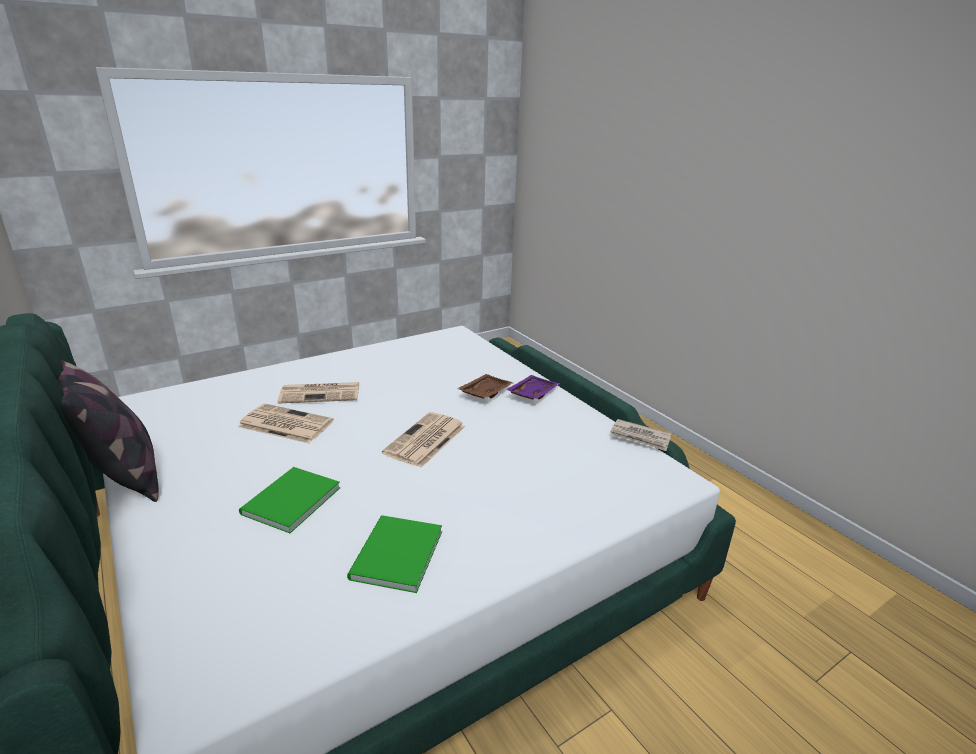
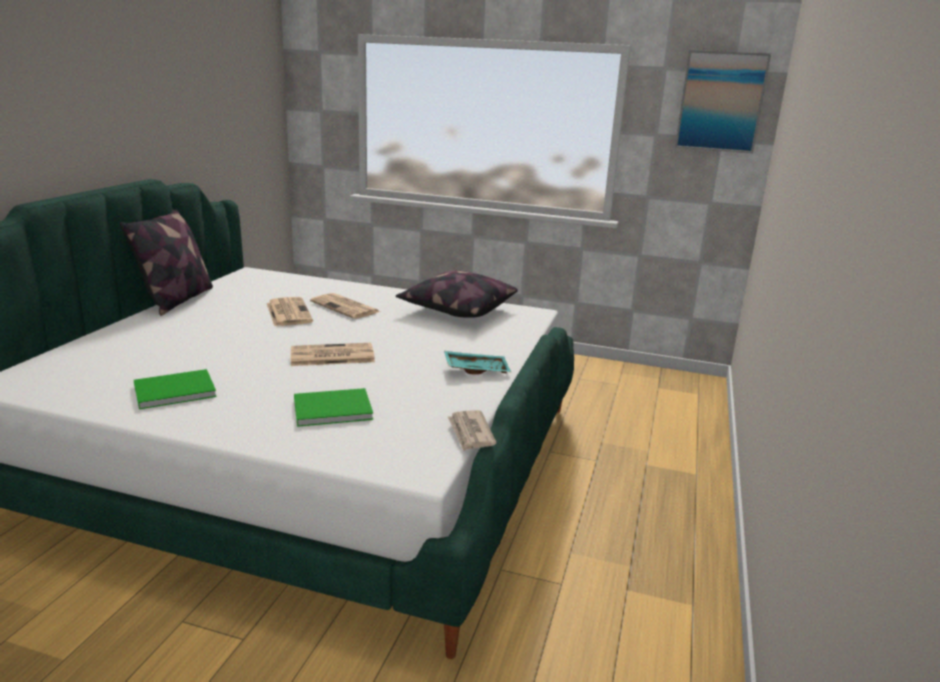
camera: 50 degrees right, 5 degrees down
green book [239,467,340,533] -> green book moved to [294,388,373,427]
brown tray [457,374,513,398] -> none
purple tray [506,375,559,399] -> turquoise tray [444,351,511,374]
none -> pillow [396,271,518,318]
none -> picture [675,50,771,153]

